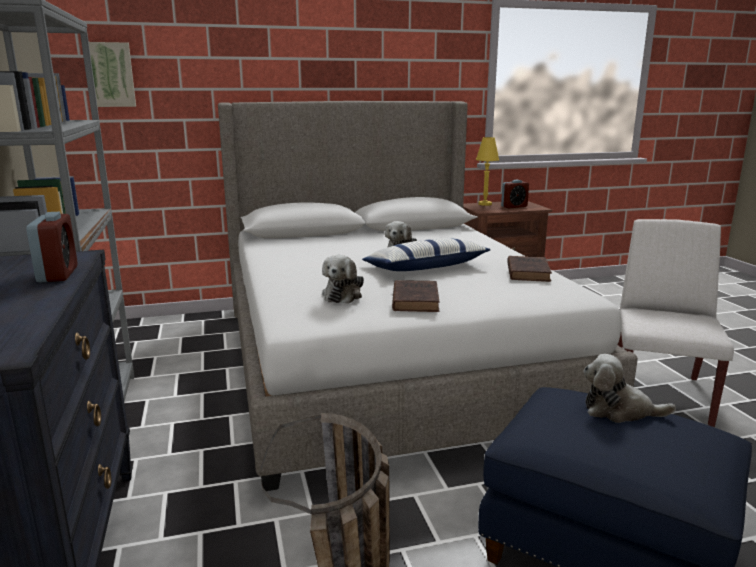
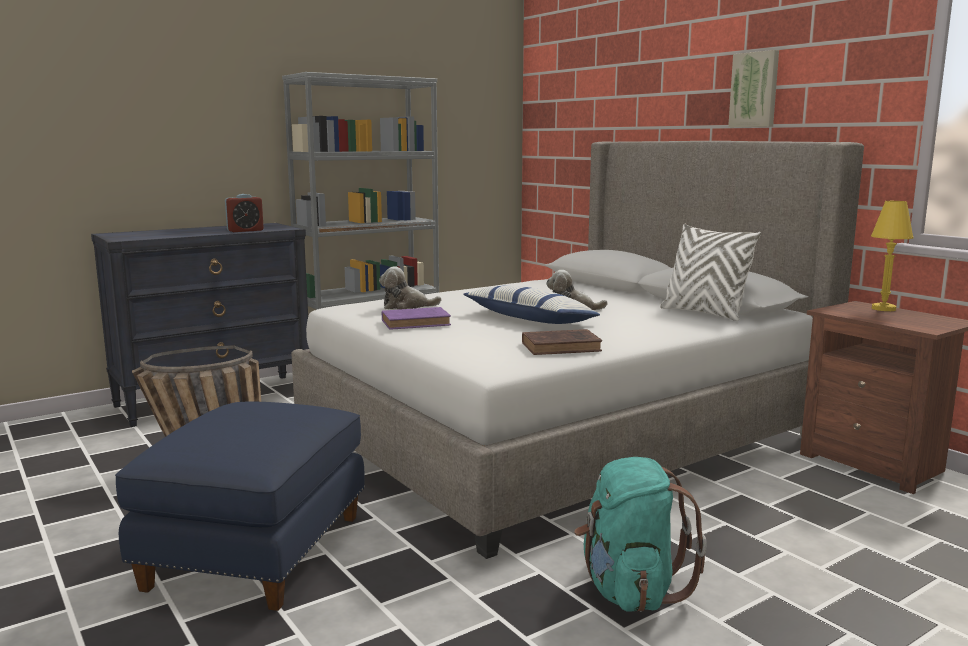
camera: 70 degrees right, 5 degrees down
picture [89,42,136,107] -> picture moved to [728,50,779,127]
brown book [392,280,439,312] -> purple book [382,307,451,330]
alarm clock [501,180,529,209] -> none
plush toy [583,354,676,423] -> none
white chair [618,219,734,427] -> turquoise backpack [574,457,707,612]
none -> white pillow [660,224,761,321]

